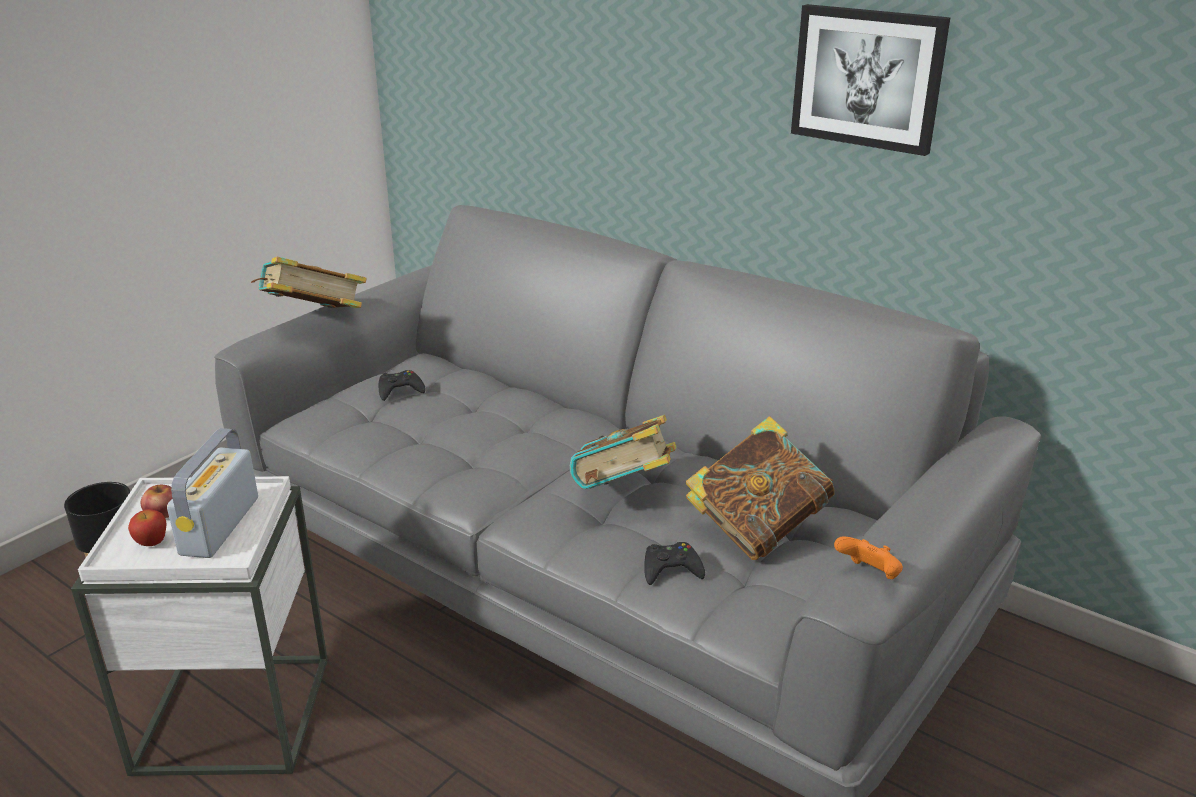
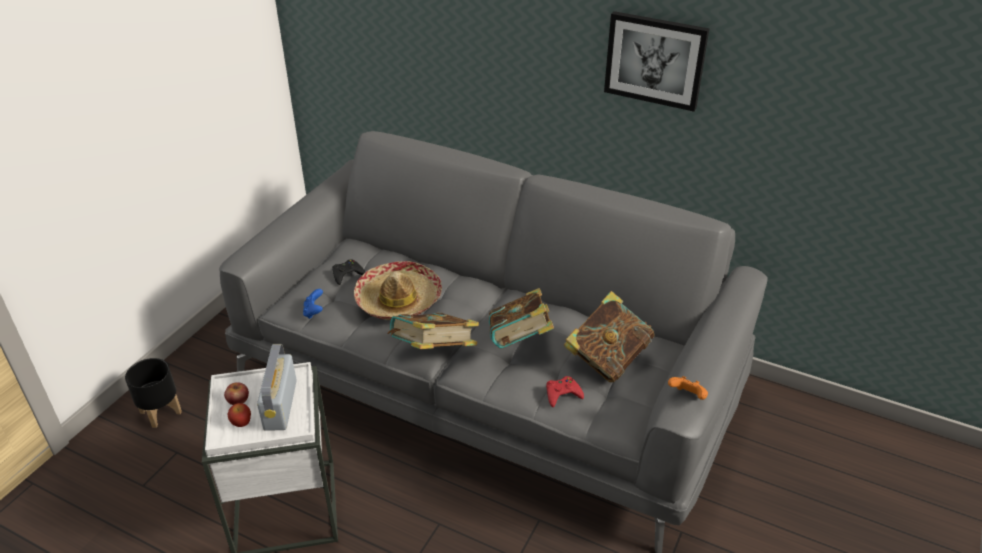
camera: 10 degrees left, 10 degrees up
book [251,257,367,308] -> book moved to [387,313,479,349]
black game controller [644,542,705,585] -> red game controller [546,376,584,407]
none -> blue game controller [303,289,323,319]
none -> hat [354,261,442,320]

